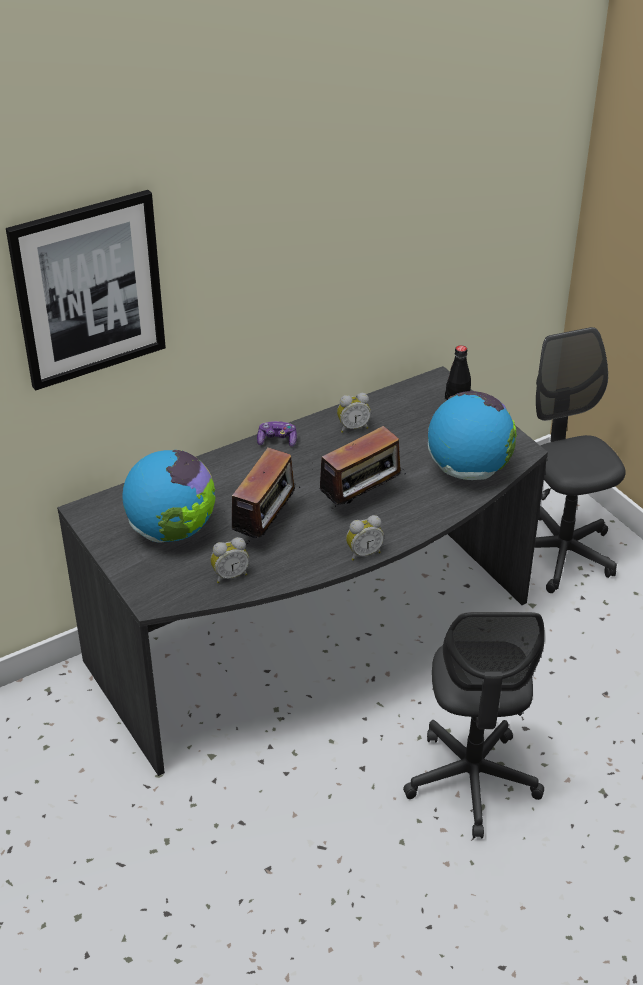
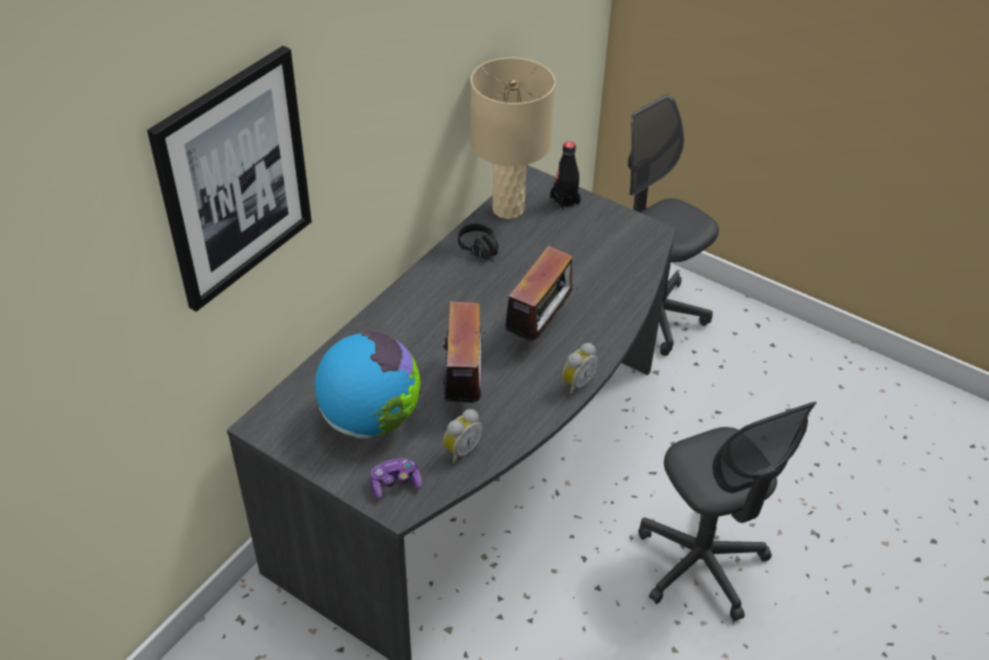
camera: 25 degrees left, 5 degrees up
game controller [257,421,297,447] -> game controller moved to [370,459,422,499]
alarm clock [337,393,371,433] -> black headphones [458,224,499,263]
globe [428,391,517,480] -> none
none -> beige table lamp [470,58,555,219]

